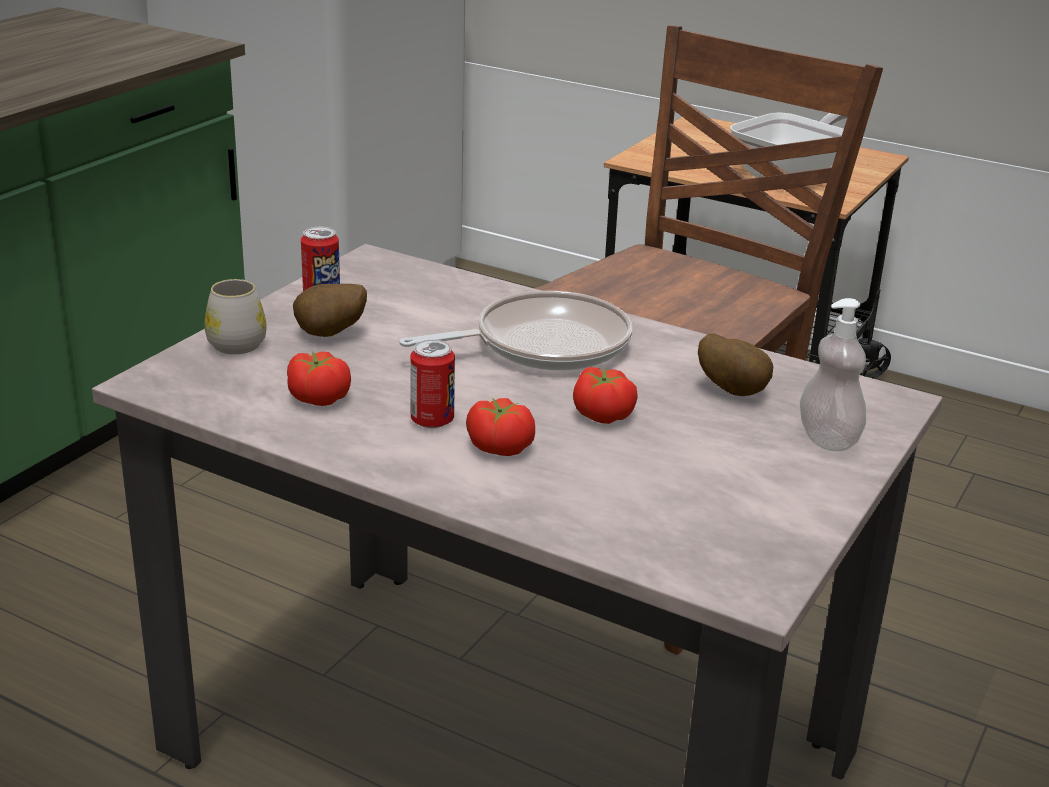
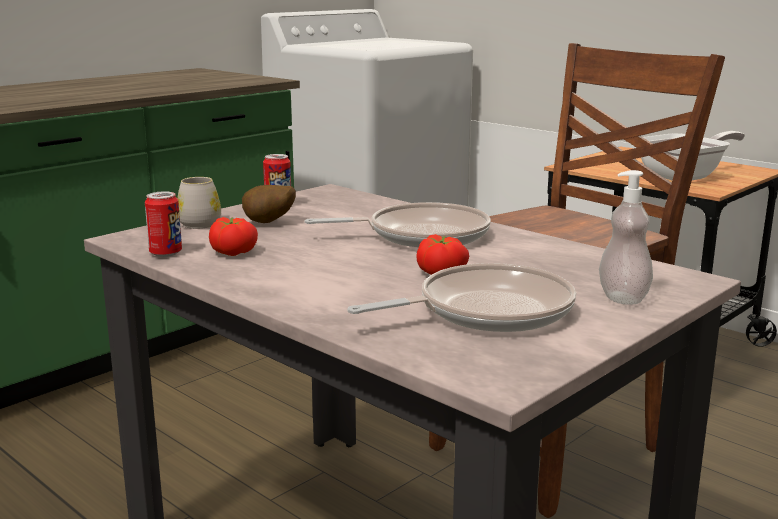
camera: 15 degrees right, 10 degrees down
can [410,340,455,428] -> can moved to [145,191,182,257]
tomato [466,398,535,456] -> none
potato [698,334,773,396] -> none
none -> frying pan [347,263,576,332]

